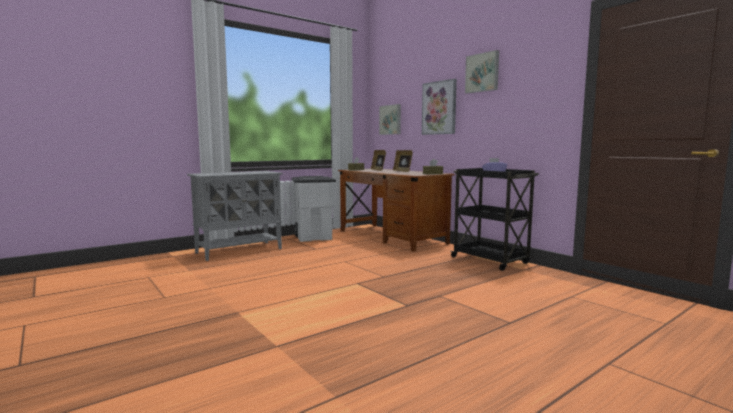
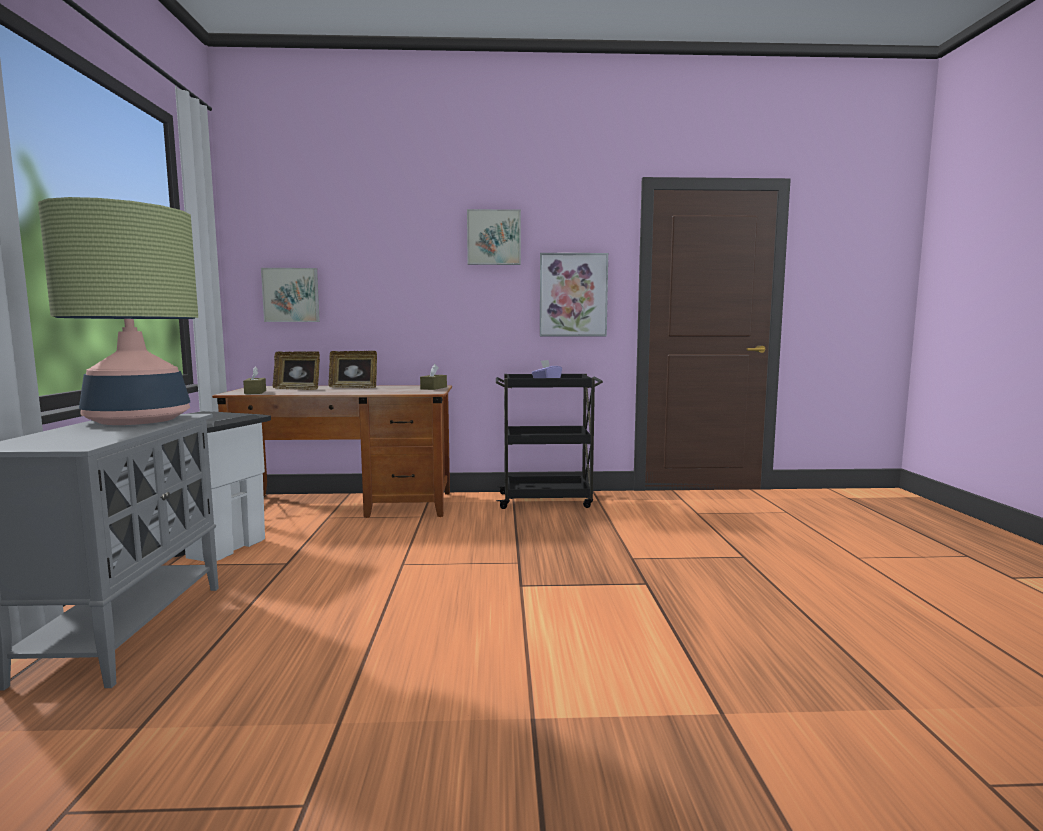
camera: 55 degrees left, 0 degrees up
picture [422,79,457,135] -> picture moved to [540,253,608,336]
none -> table lamp [38,197,198,425]

